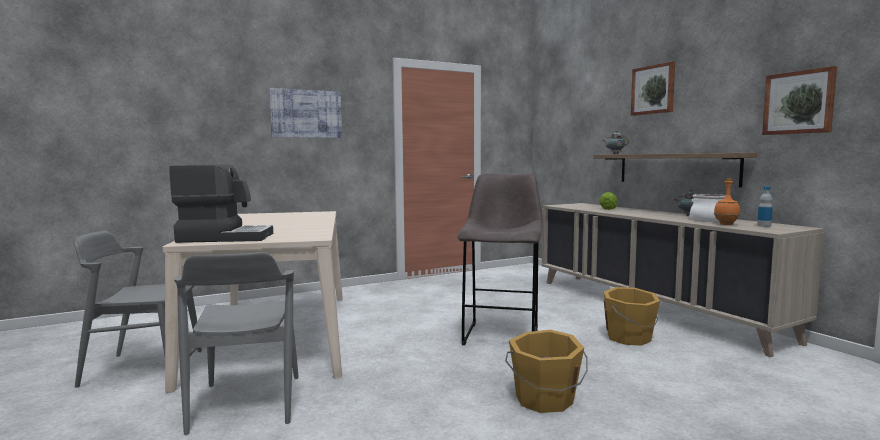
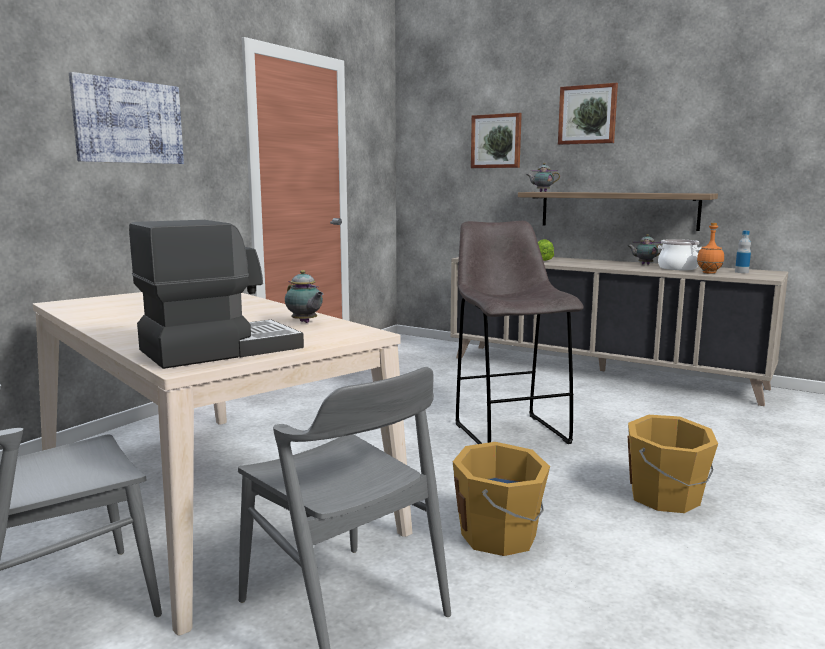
camera: 30 degrees left, 5 degrees up
orange bucket [604,287,660,346] -> orange bucket moved to [453,442,550,556]
picture [762,66,837,135] -> picture moved to [471,113,522,168]
none -> teapot [285,270,323,323]

